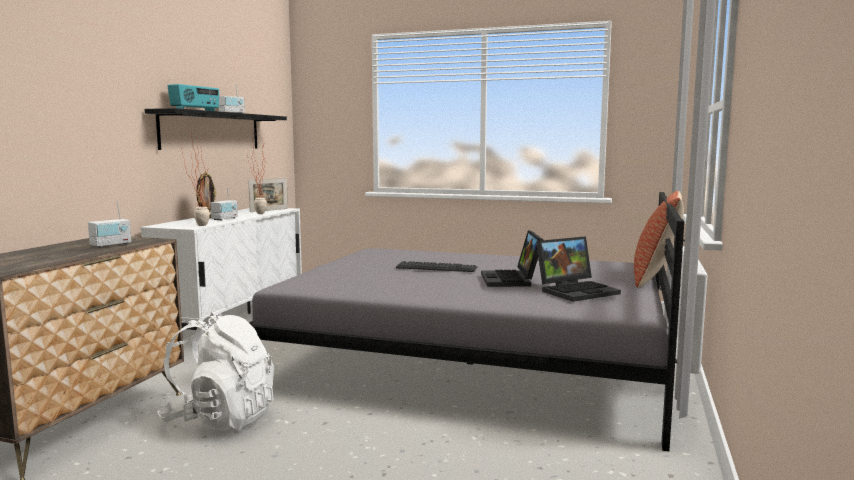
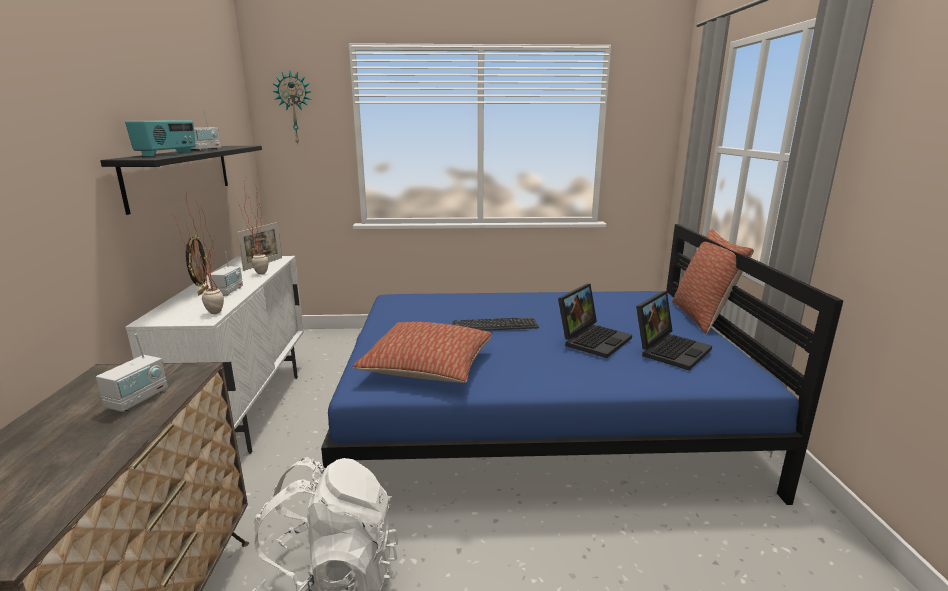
camera: 20 degrees left, 10 degrees up
grey bed [249,192,685,451] -> blue bed [321,224,844,505]
laptop [481,230,543,287] -> laptop turned 120 degrees counterclockwise [558,284,632,358]
none -> wall clock [272,71,312,144]
none -> pillow [353,322,492,383]

